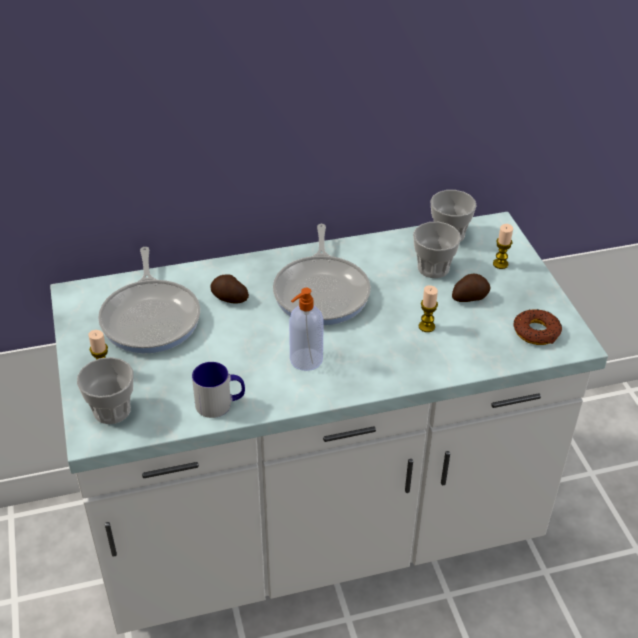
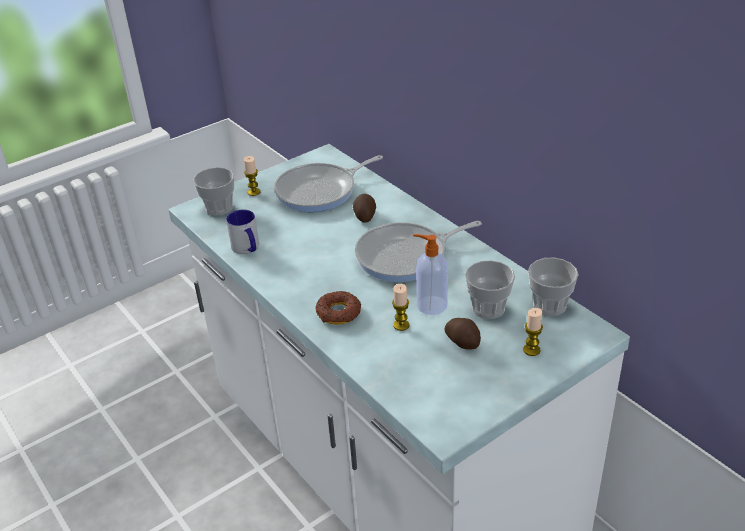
camera: 70 degrees right, 5 degrees down
soap dispenser [289,288,324,371] -> soap dispenser moved to [413,234,448,315]
donut [514,309,562,345] -> donut moved to [315,291,361,325]

